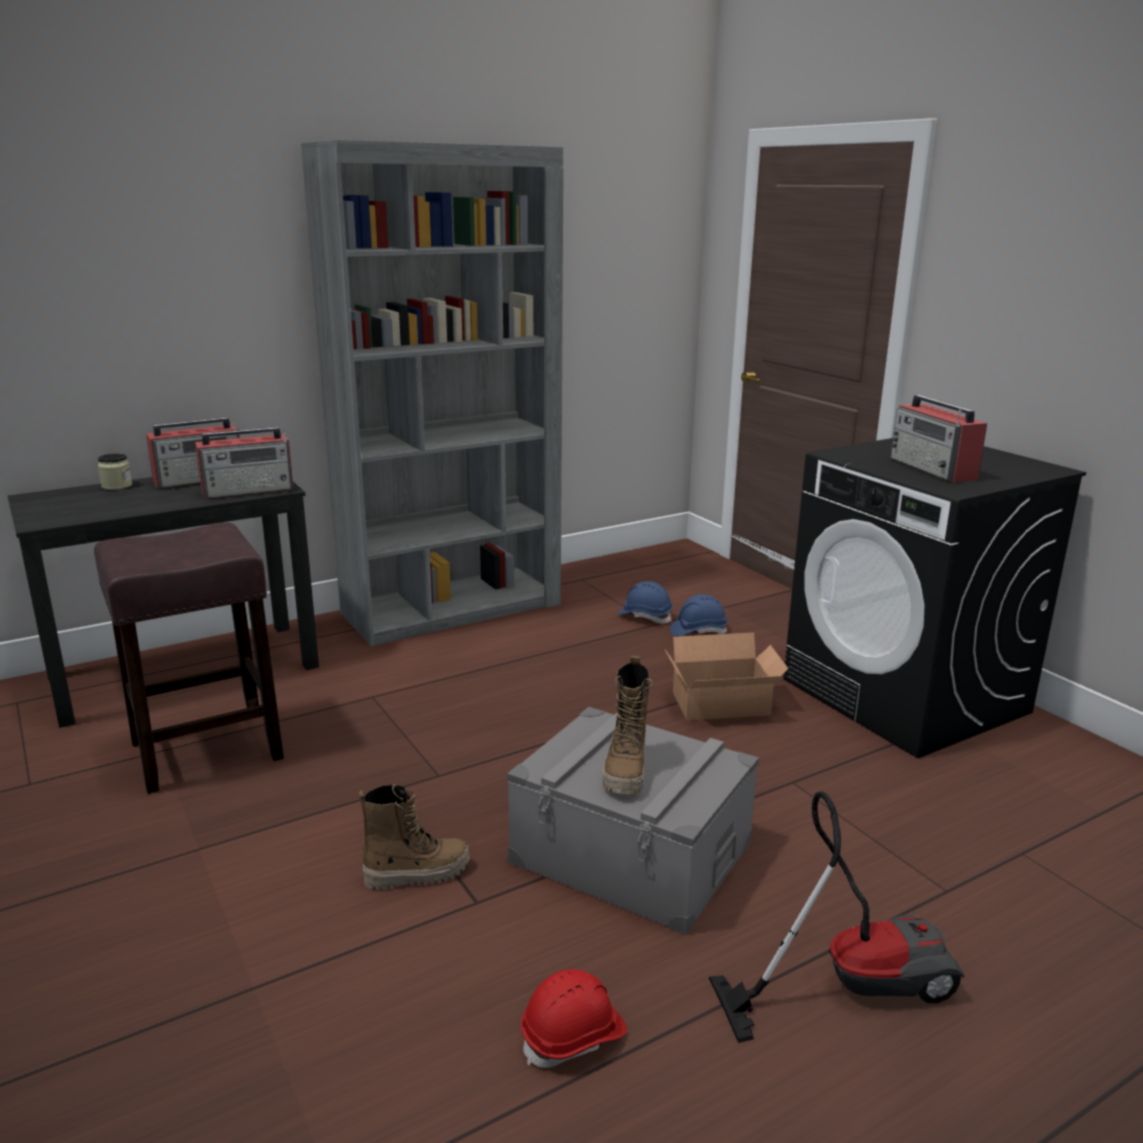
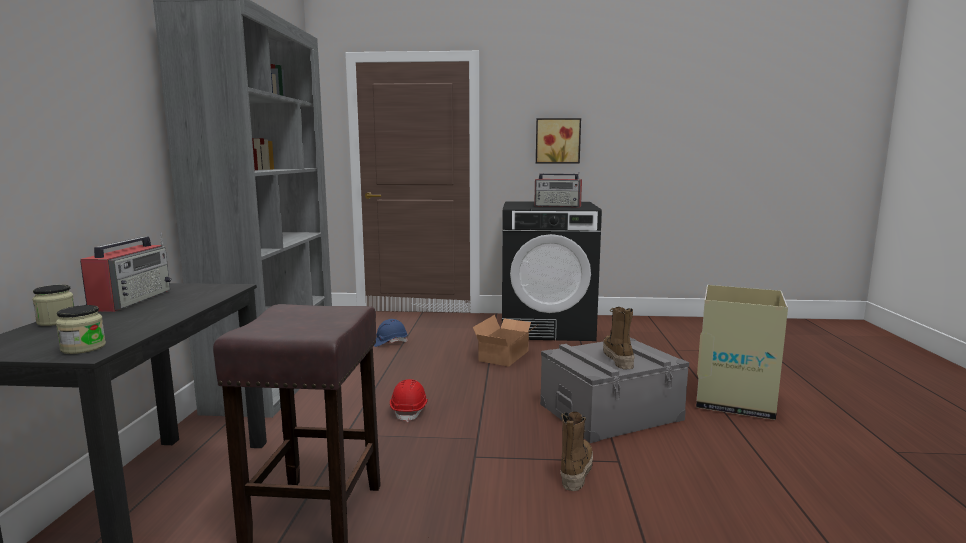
camera: 55 degrees left, 10 degrees down
radio [195,427,294,499] -> none
red hard hat [521,969,627,1068] -> red hard hat moved to [390,379,428,422]
boot [603,656,653,795] -> boot turned 135 degrees counterclockwise [603,307,634,369]
blue hard hat [670,594,728,636] -> none
vacuum cleaner [709,791,964,1043] -> cardboard box [696,285,788,420]
none -> jar [56,305,106,354]
none -> picture [536,118,581,163]

